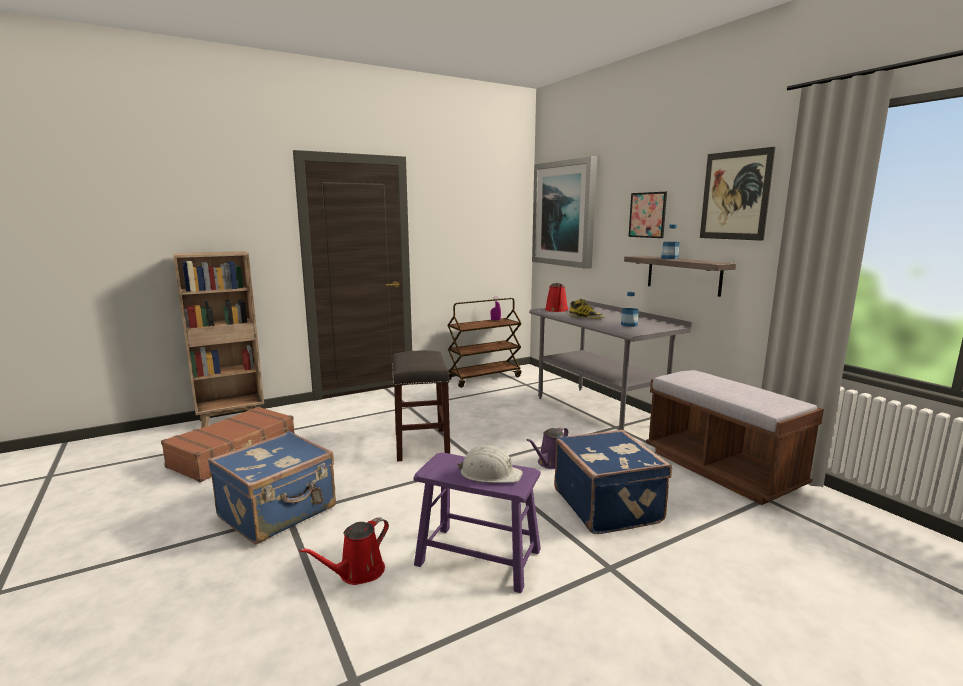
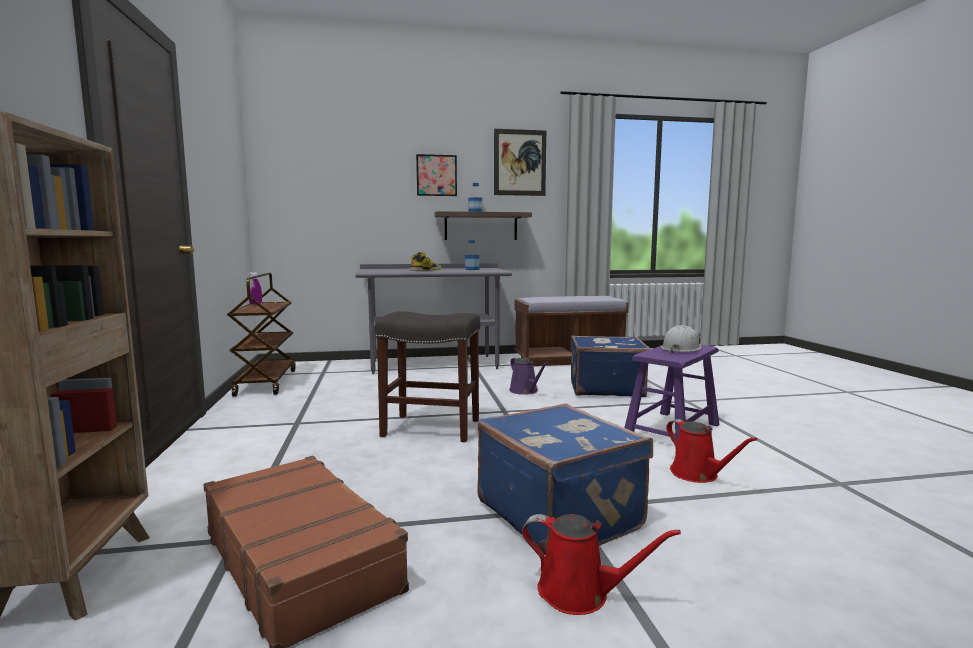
camera: 70 degrees left, 5 degrees down
picture [532,156,597,269] -> none
red watering can [545,283,569,312] -> red watering can moved to [522,514,681,615]

